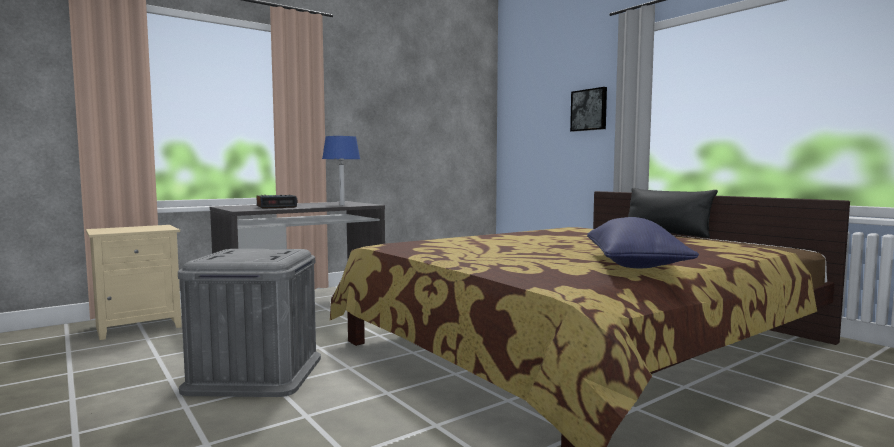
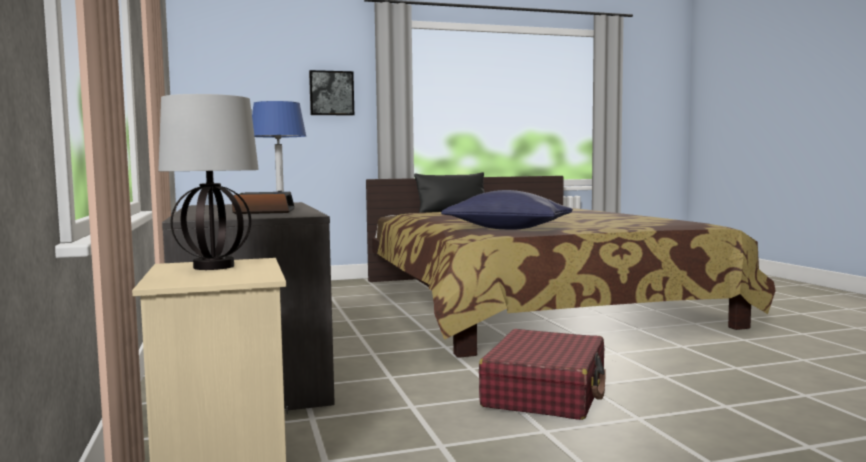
camera: 70 degrees left, 0 degrees up
grey storage box [178,249,321,397] -> red suitcase [479,329,606,420]
blue pillow [587,217,699,268] -> blue pillow moved to [441,190,573,230]
none -> table lamp [158,94,259,270]

